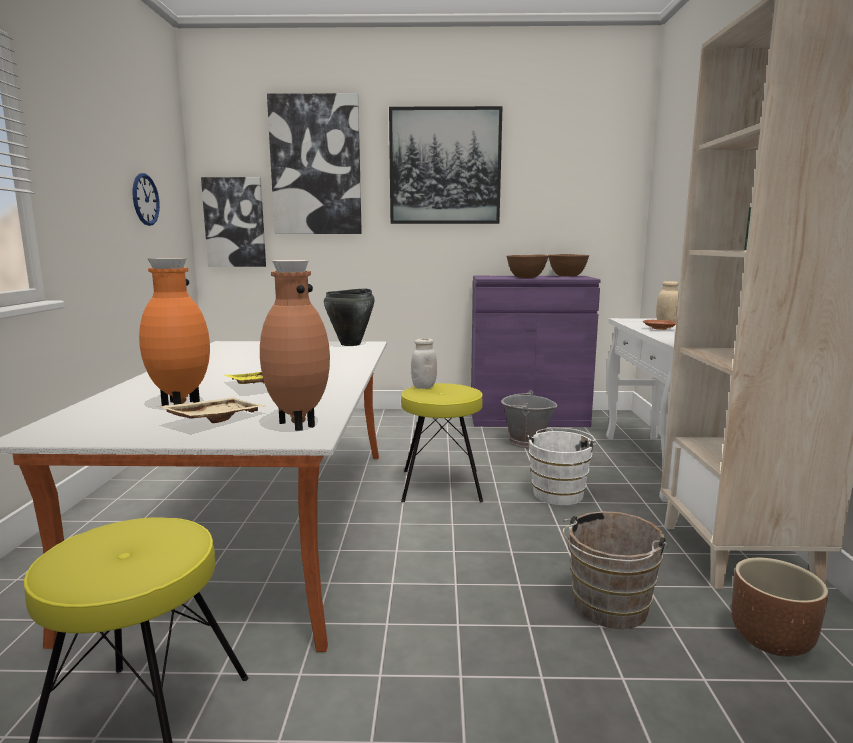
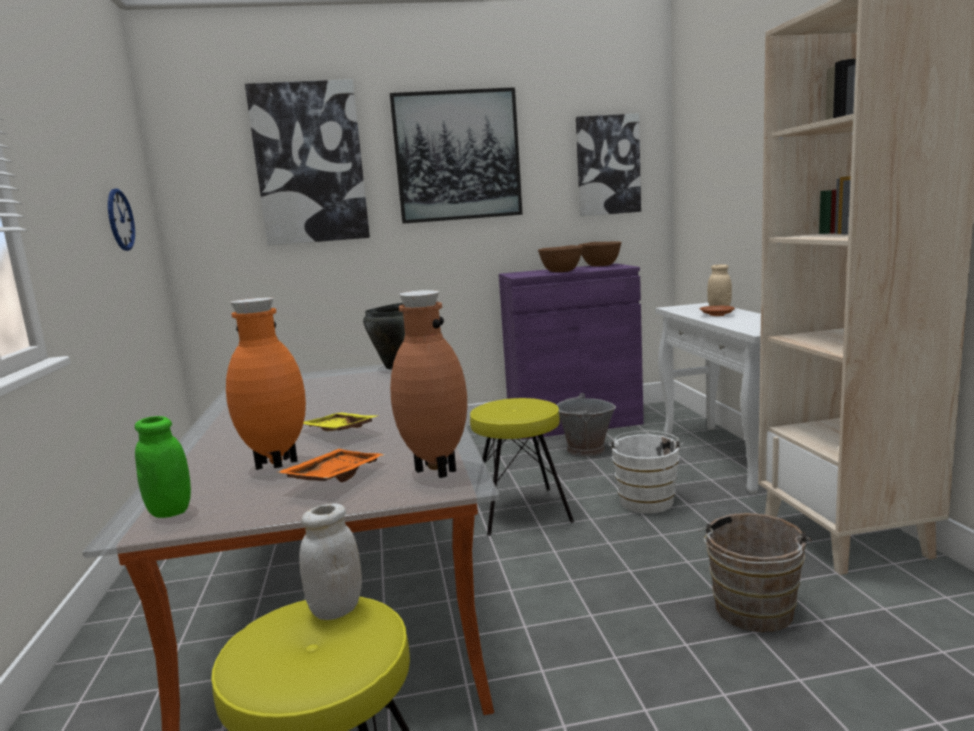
camera: 10 degrees left, 0 degrees up
beige tray [157,397,265,423] -> orange tray [277,449,386,482]
picture [201,177,266,267] -> picture moved to [576,113,641,216]
white jar [411,338,437,389] -> white jar moved to [299,504,362,620]
brown planter [731,558,828,657] -> none
none -> green jar [135,416,191,518]

